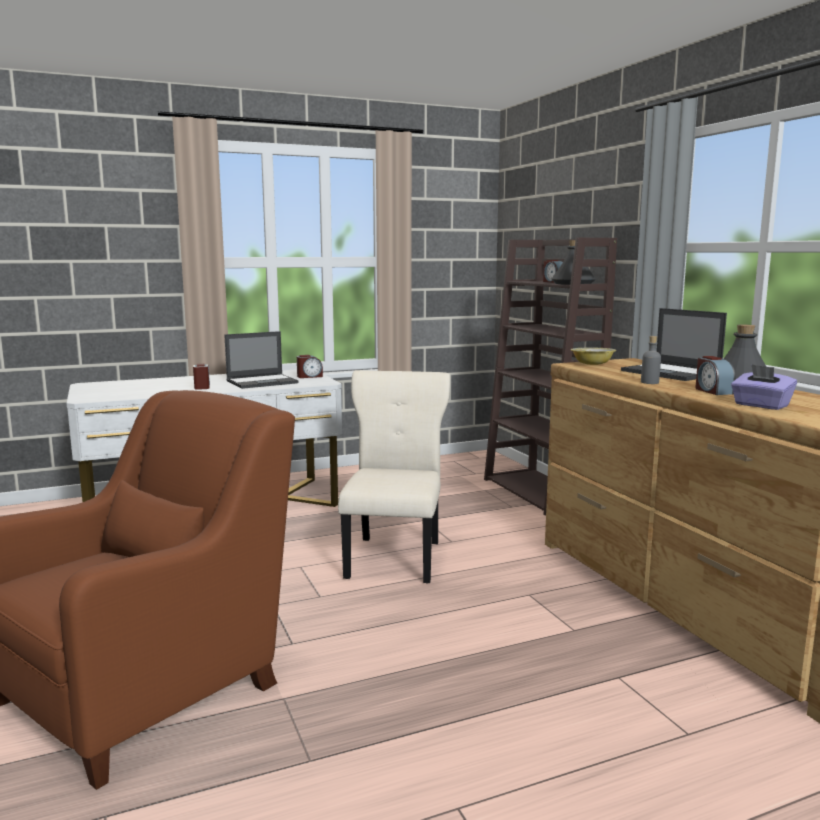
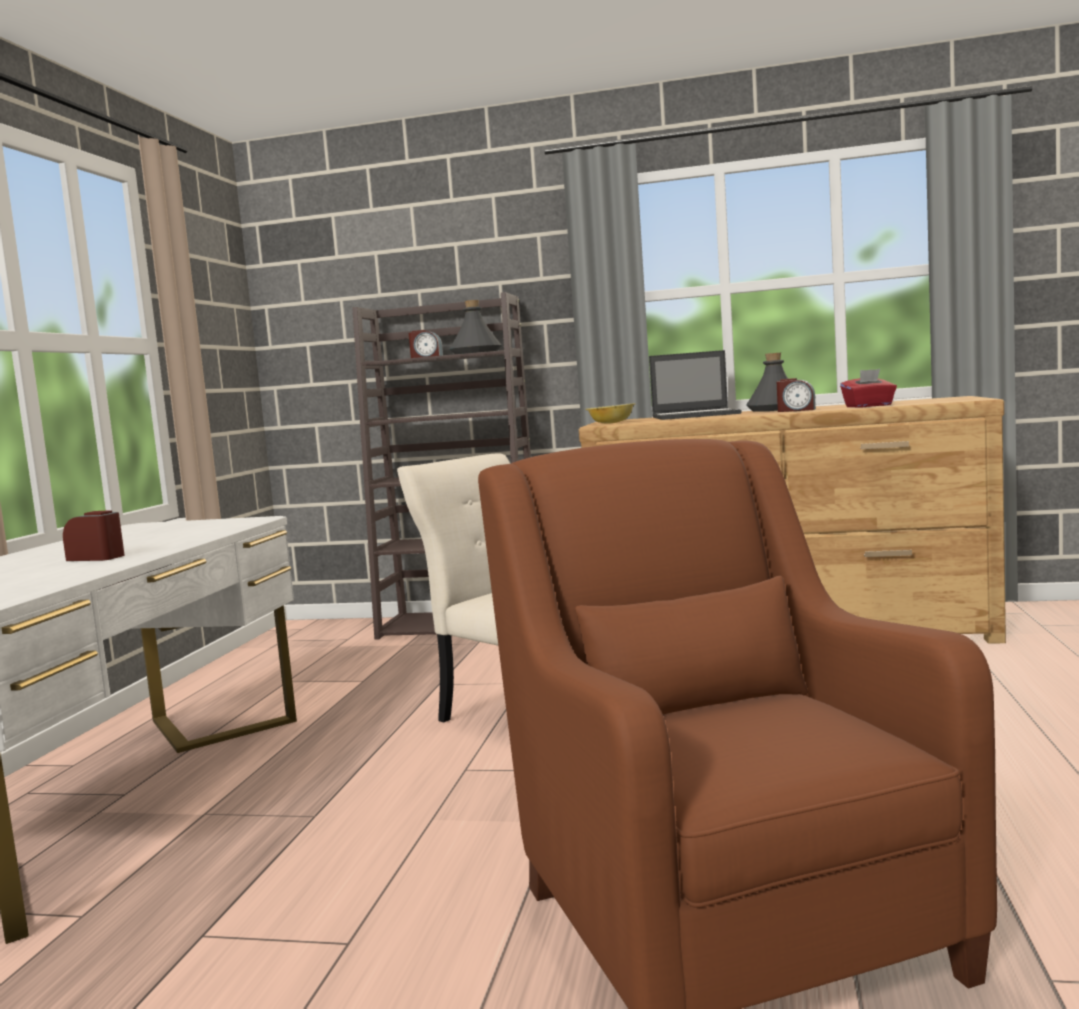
camera: 55 degrees left, 5 degrees down
laptop [224,331,299,389] -> none
alarm clock [297,355,323,378] -> none
grey bottle [641,336,661,384] -> none
purple tissue box [731,364,797,410] -> red tissue box [840,369,897,407]

